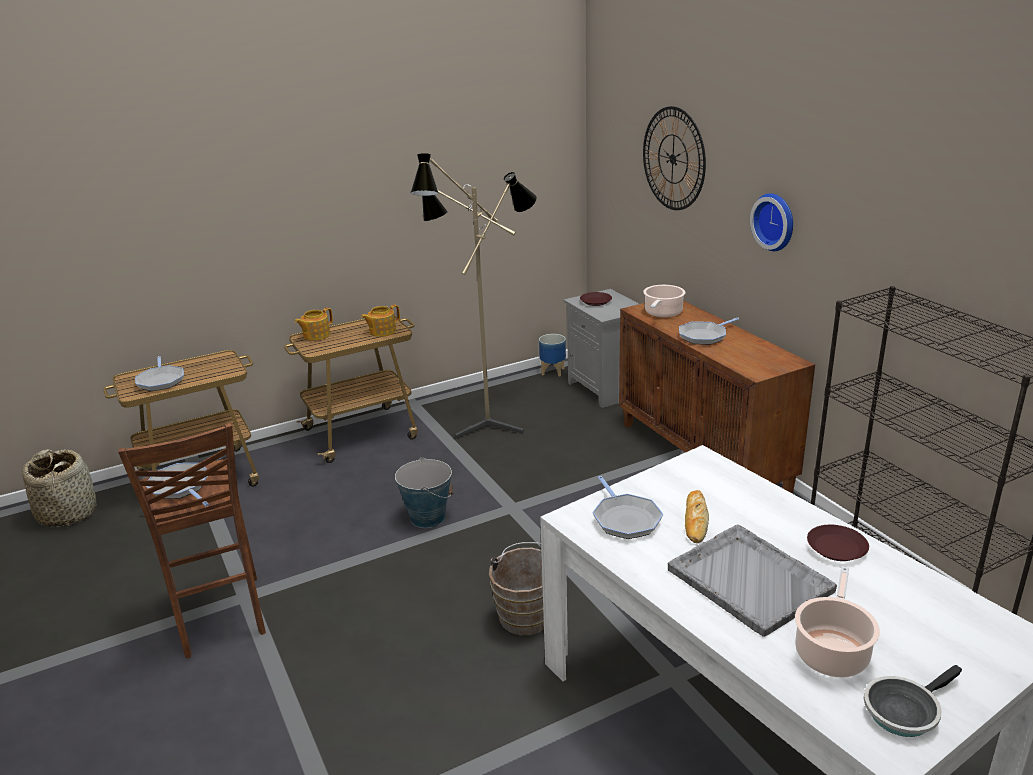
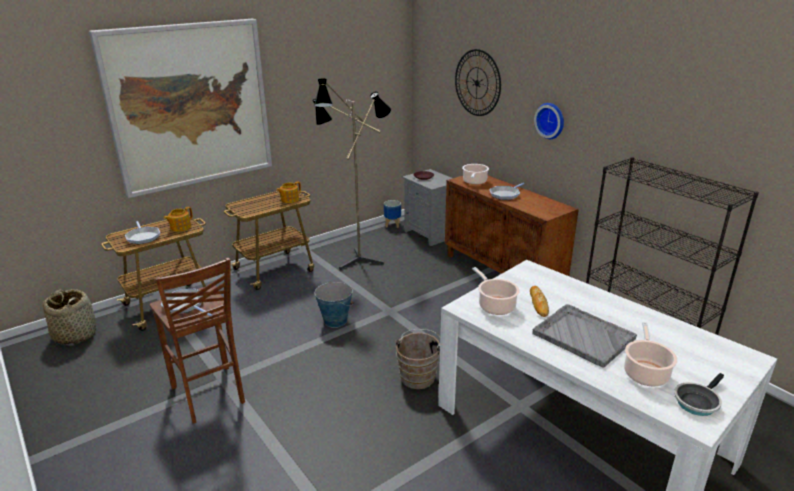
camera: 10 degrees left, 0 degrees up
teapot [295,308,333,341] -> teapot moved to [164,207,193,232]
frying pan [593,476,663,539] -> cooking pot [472,267,519,315]
brown plate [807,525,869,561] -> none
none -> picture [89,19,272,198]

